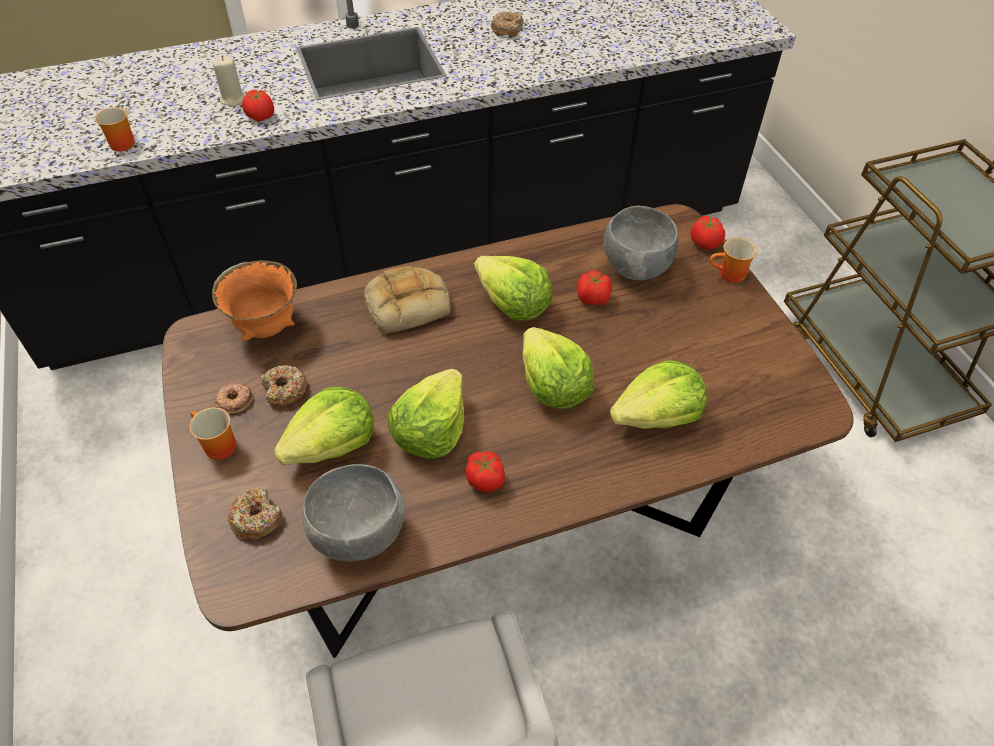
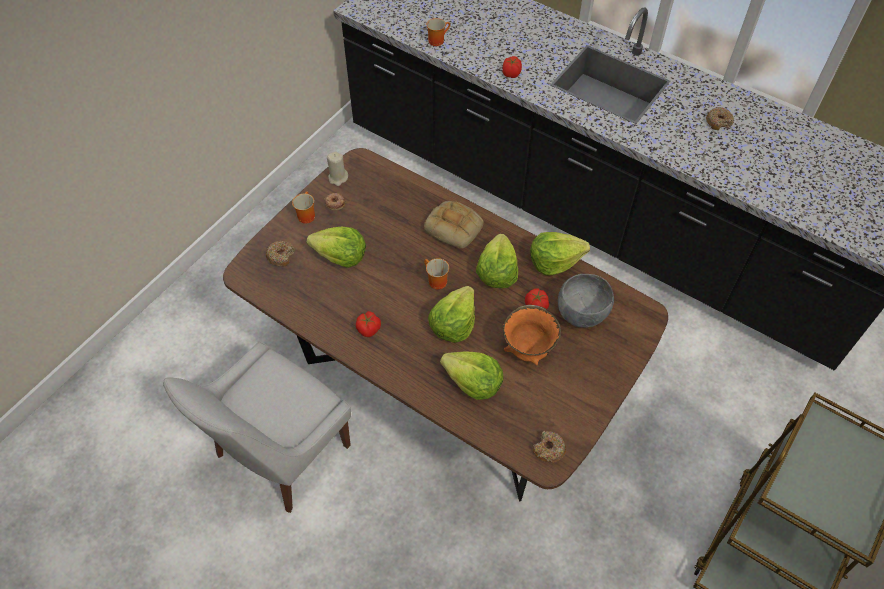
camera: 55 degrees right, 5 degrees up
orange bowl [212,260,297,341] -> orange bowl moved to [503,305,561,365]
beige candle [213,56,246,107] -> beige candle moved to [327,151,348,186]
donut [261,365,307,406] -> donut moved to [532,431,566,463]
grey bowl [302,464,405,561] -> none
lettuce [388,369,464,459] -> lettuce moved to [530,232,590,275]
tomato [690,216,725,250] -> none
mug [710,237,757,283] -> mug moved to [424,258,449,290]

